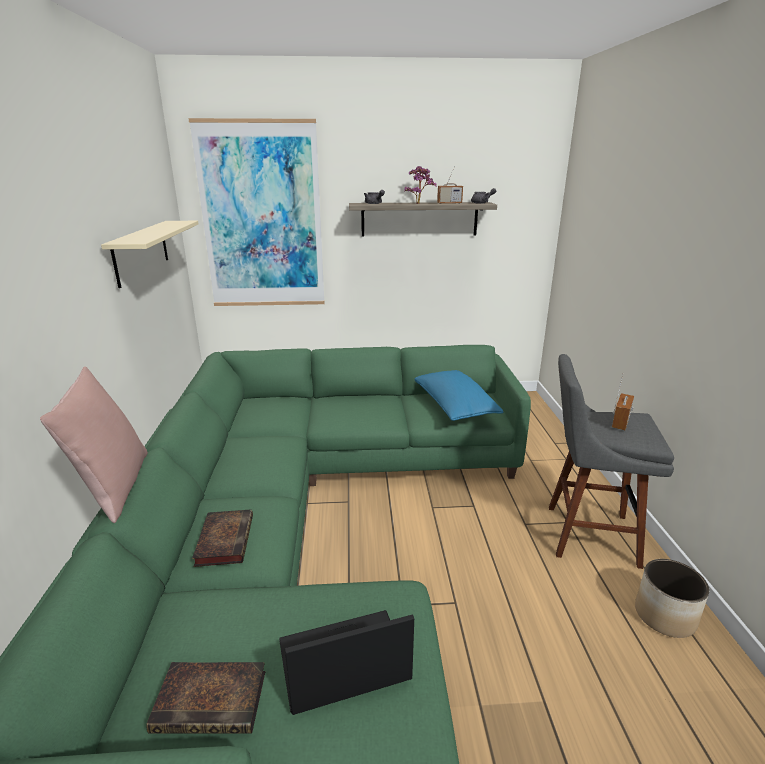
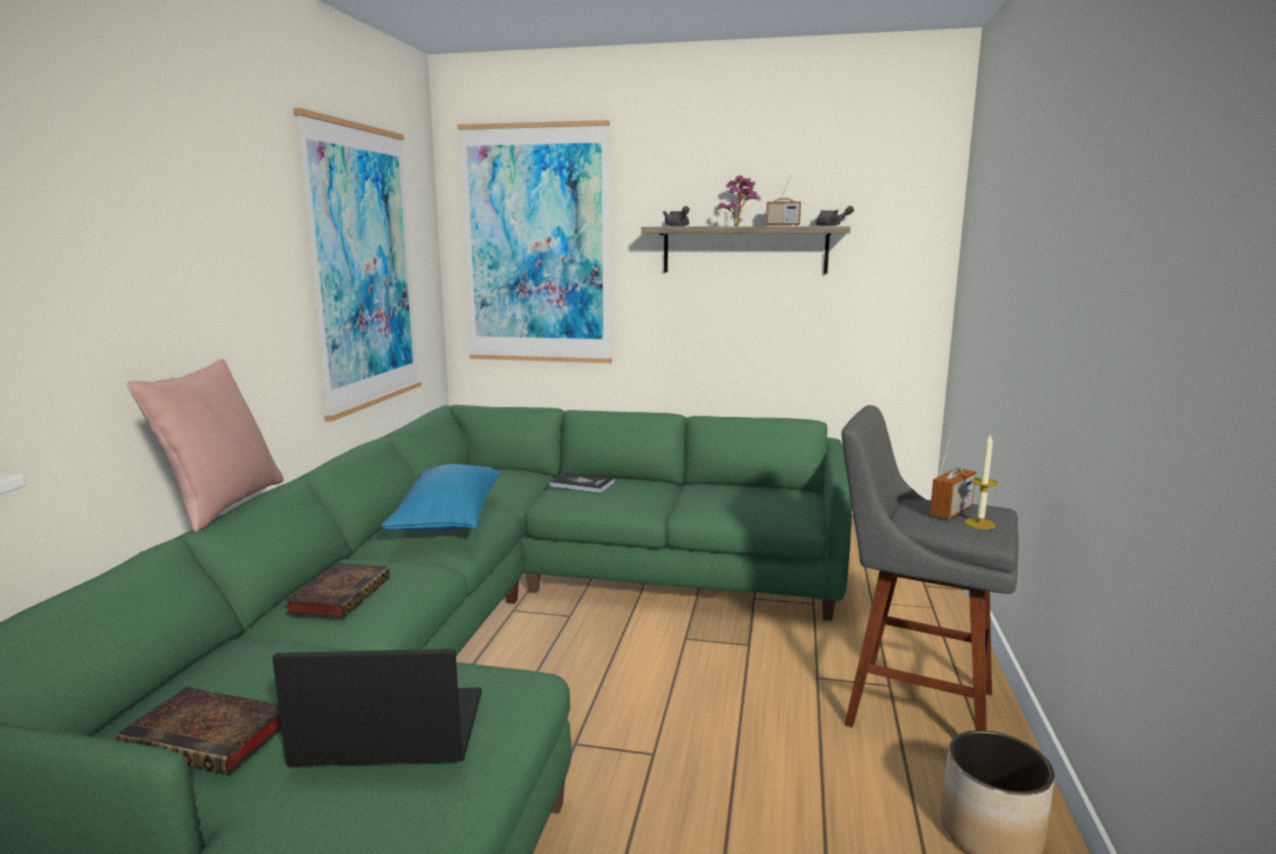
camera: 15 degrees right, 10 degrees down
beige shelf [101,221,199,288] -> picture [293,108,421,422]
blue pillow [414,370,503,421] -> blue pillow moved to [381,464,499,530]
none -> book [550,472,615,493]
none -> candle [965,433,998,529]

